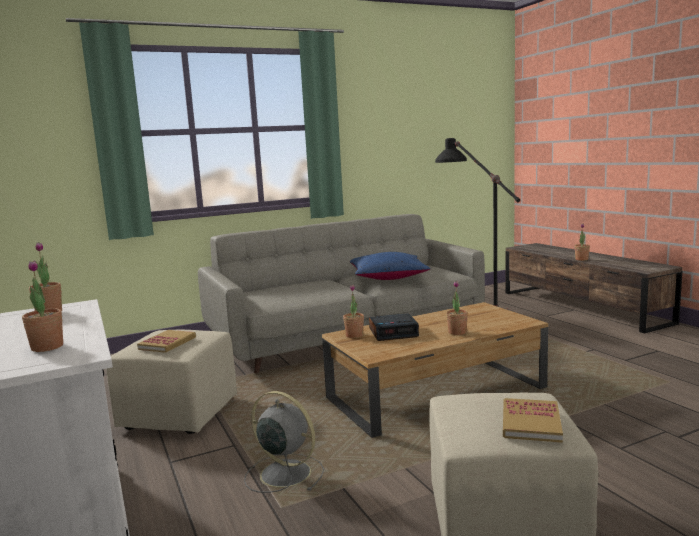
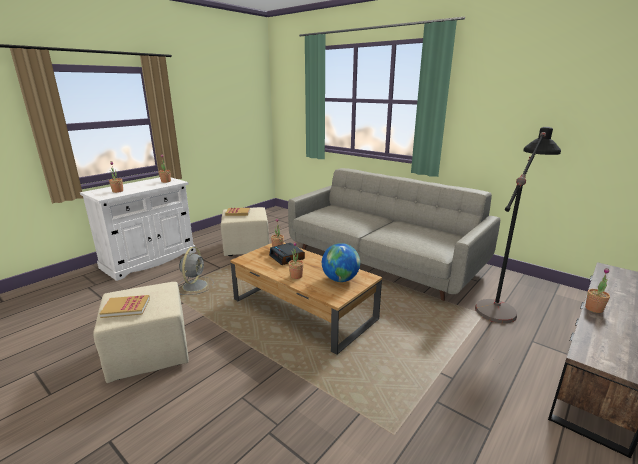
camera: 65 degrees right, 10 degrees up
blue pillow [350,252,431,280] -> none
none -> globe [322,243,360,282]

